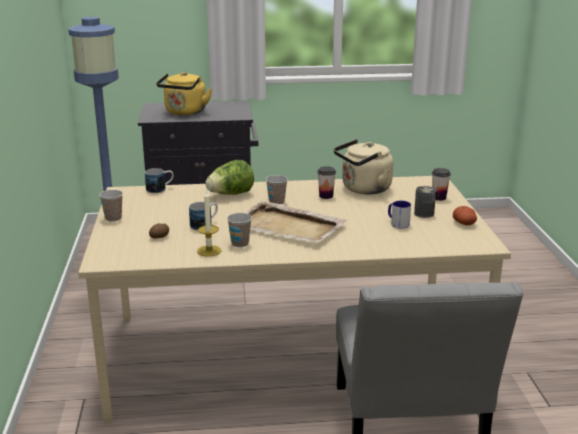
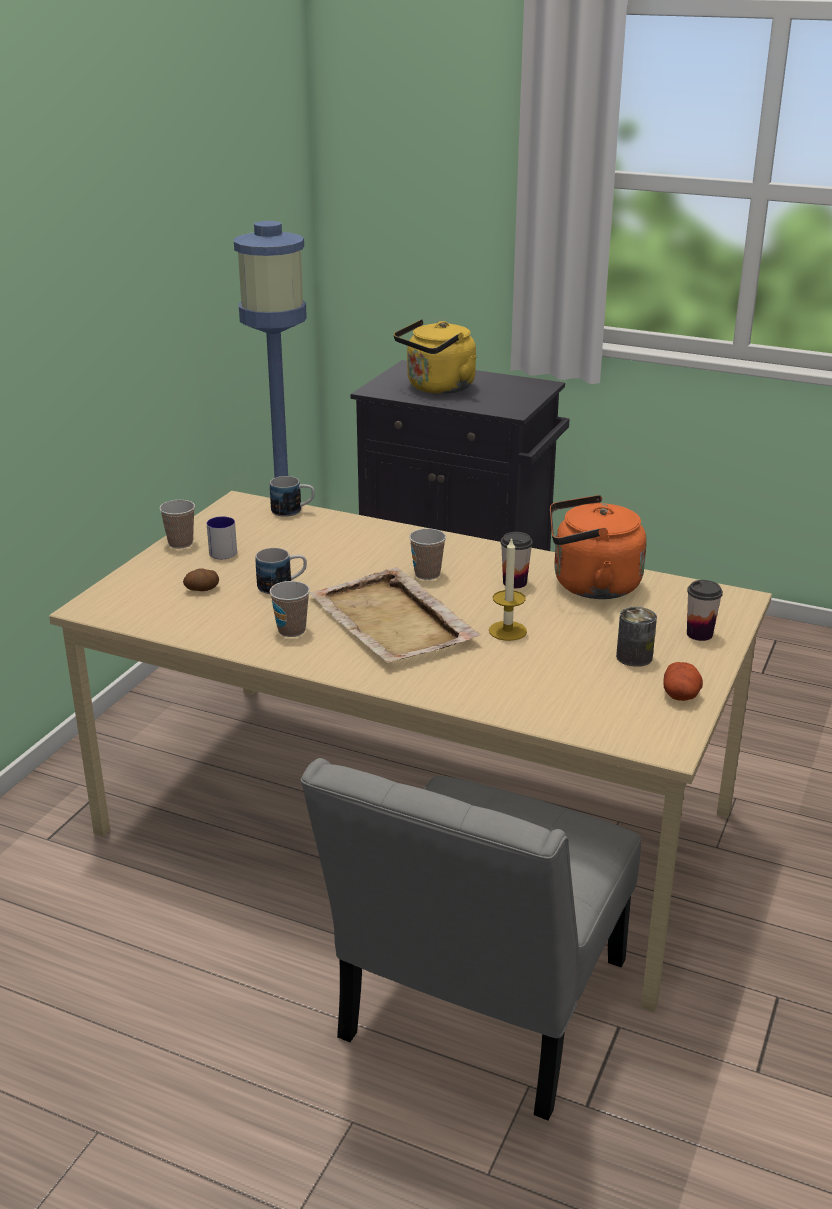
camera: 30 degrees right, 5 degrees up
candle [197,190,221,257] -> candle moved to [489,537,527,641]
lettuce [205,160,254,195] -> none
beige kettle [334,139,393,195] -> orange kettle [550,495,647,599]
mug [388,201,411,229] -> mug moved to [207,516,237,559]

